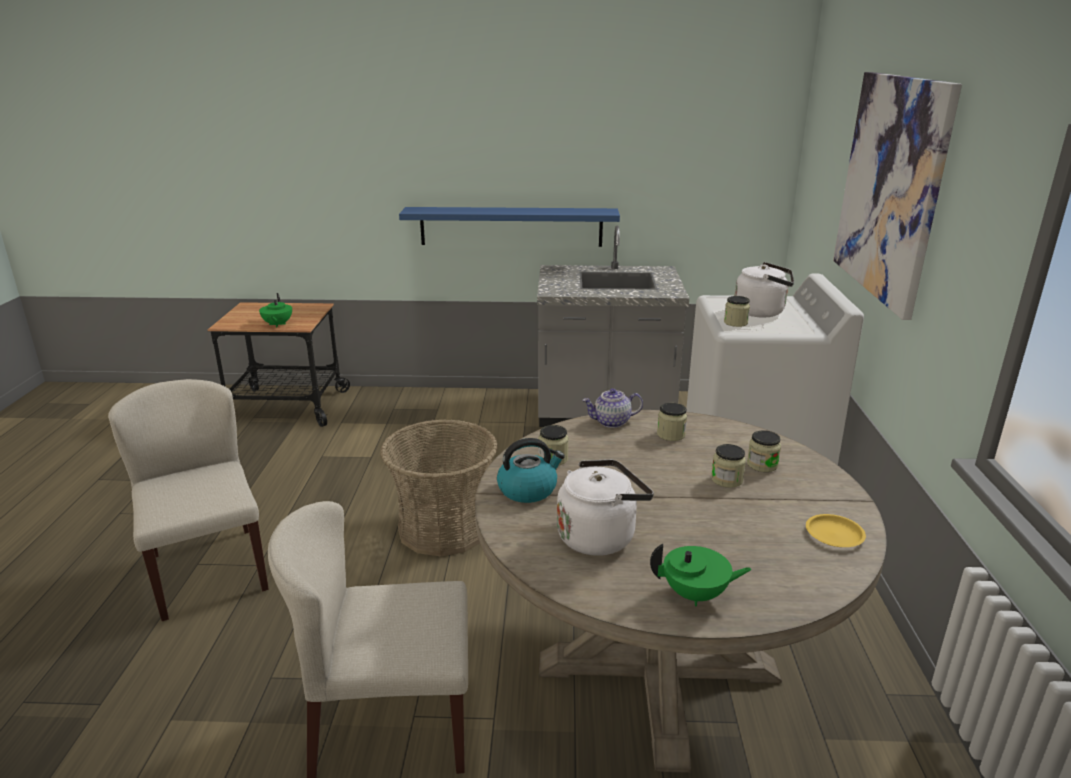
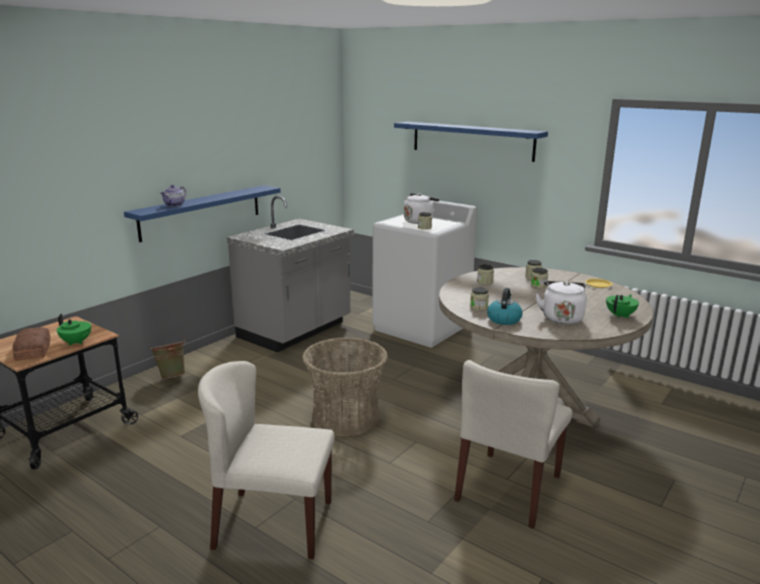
camera: 55 degrees left, 5 degrees down
teapot [582,388,643,428] -> teapot moved to [160,185,186,206]
picture [833,72,962,320] -> blue shelf [394,122,548,162]
none -> bread [13,327,51,361]
none -> green bucket [149,339,185,379]

